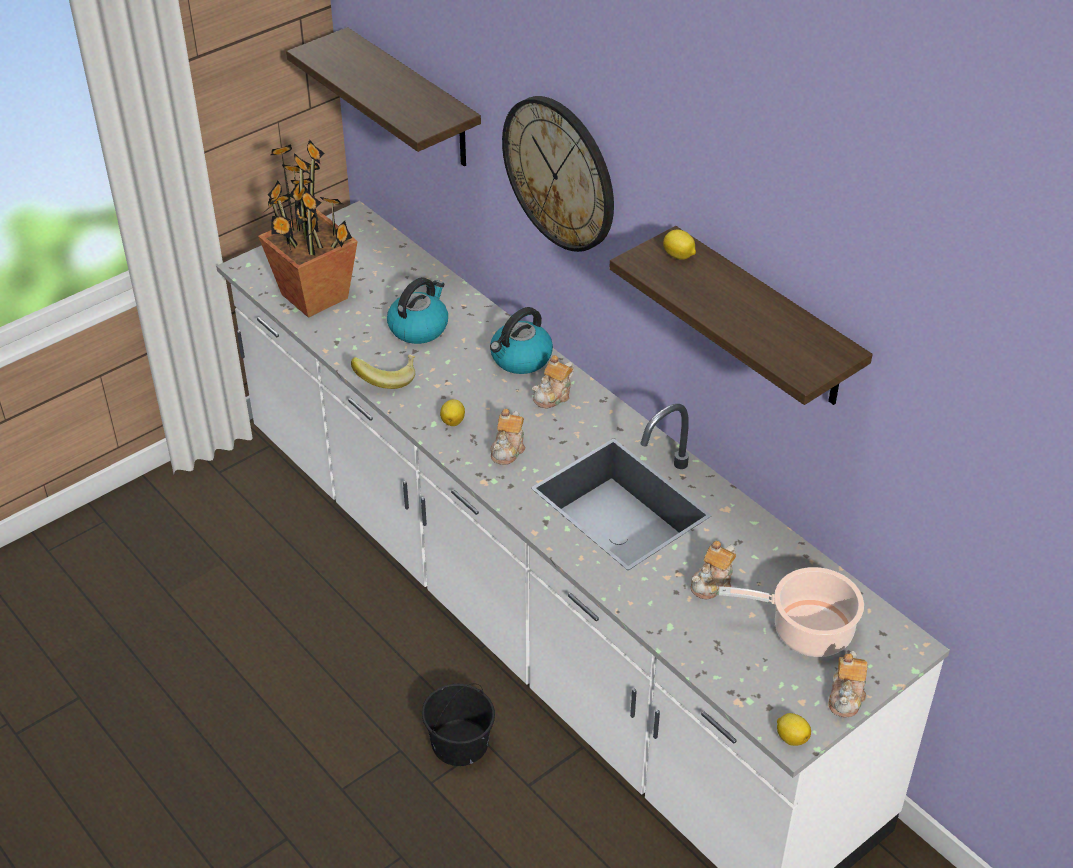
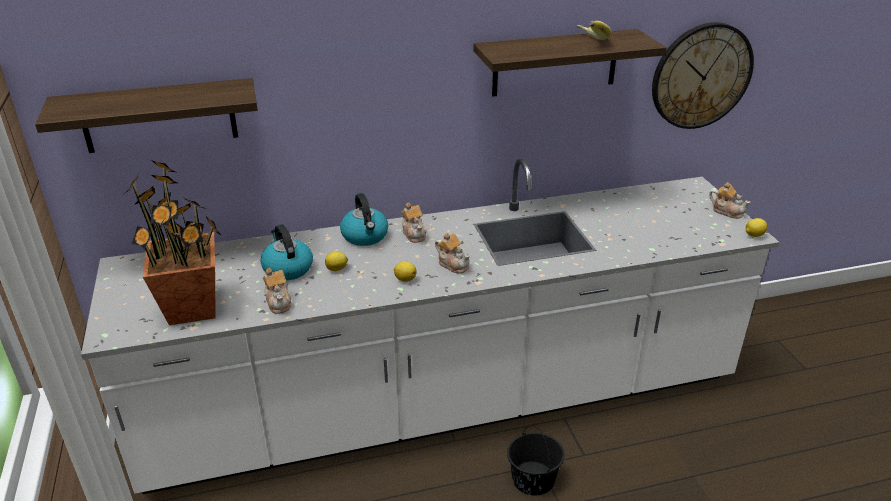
camera: 65 degrees left, 10 degrees down
banana [351,355,415,389] -> banana moved to [577,21,611,40]
wall clock [502,96,614,252] -> wall clock moved to [652,22,754,129]
lemon [663,230,696,260] -> lemon moved to [325,252,348,271]
teapot [690,541,736,600] -> teapot moved to [263,268,291,314]
cooking pot [719,567,864,657] -> none

